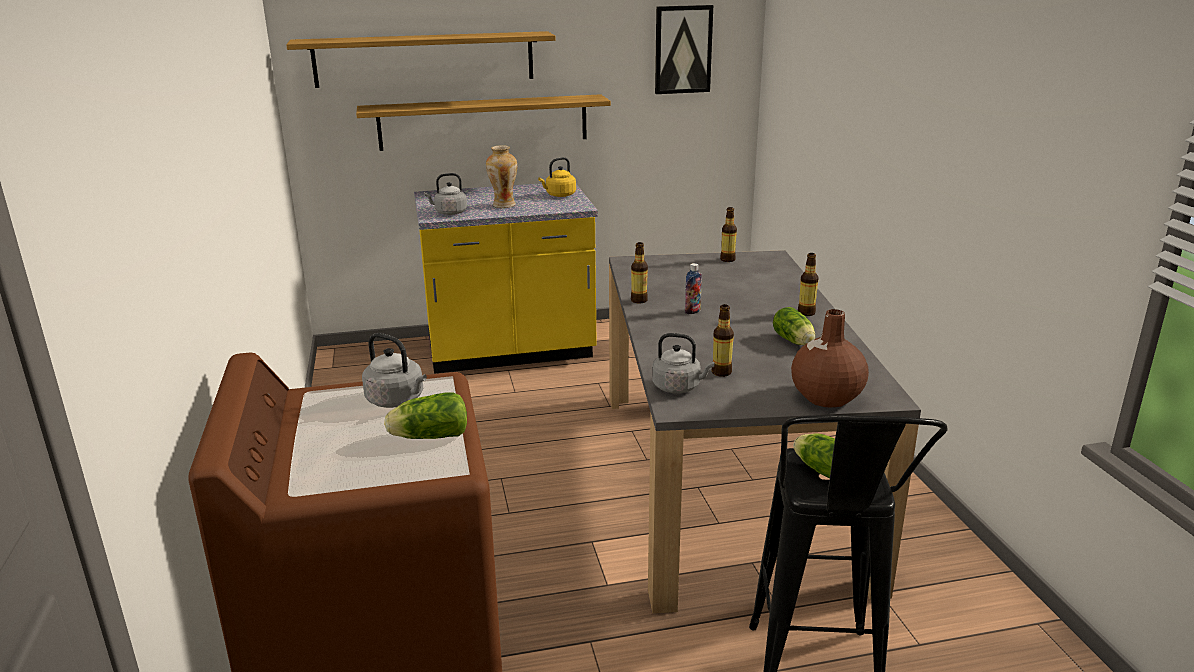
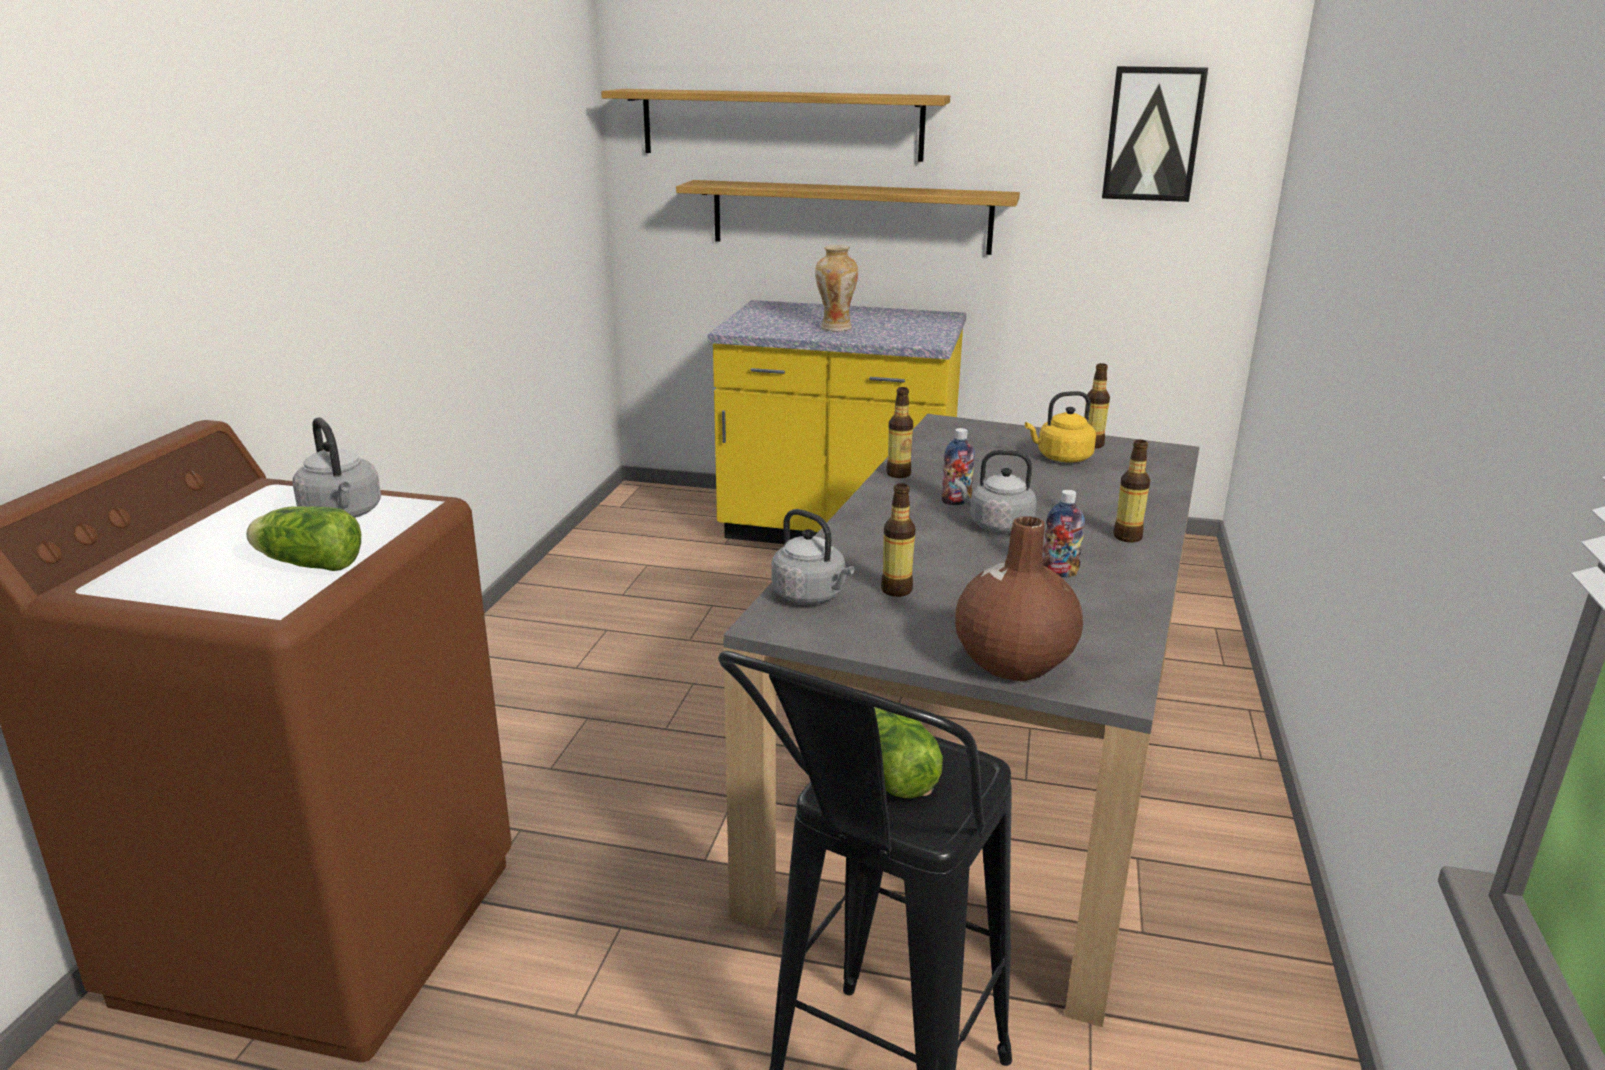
camera: 25 degrees right, 0 degrees up
grey kettle [424,173,467,215] -> grey kettle moved to [955,450,1037,533]
yellow kettle [538,157,576,197] -> yellow kettle moved to [1025,391,1096,462]
lettuce [773,307,816,345] -> bottle [1043,490,1085,577]

